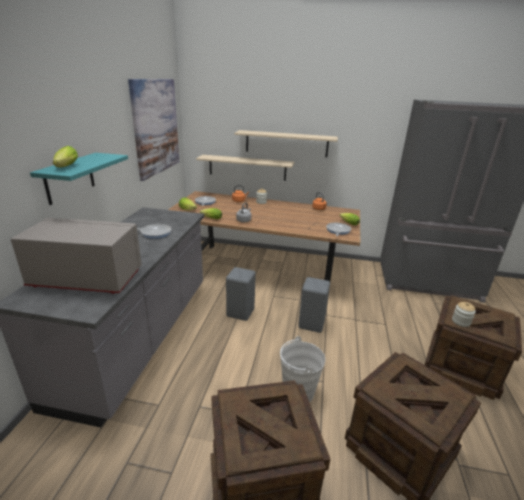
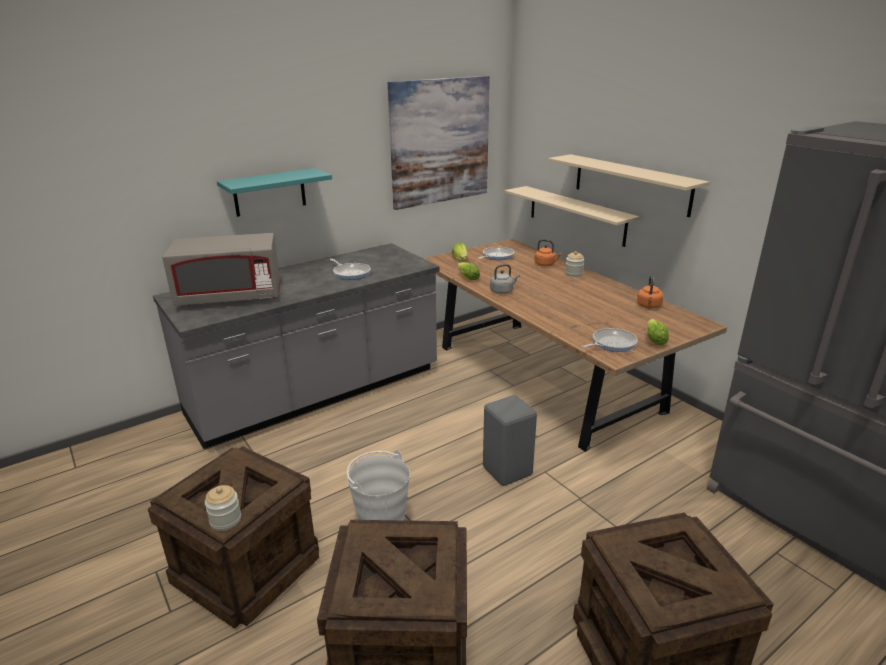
camera: 45 degrees right, 0 degrees up
grey microwave [11,218,142,294] -> grey microwave turned 120 degrees clockwise [162,233,281,306]
lettuce [53,146,78,167] -> none
grey stool [226,267,256,321] -> none
jar [452,302,476,327] -> jar moved to [205,485,241,531]

